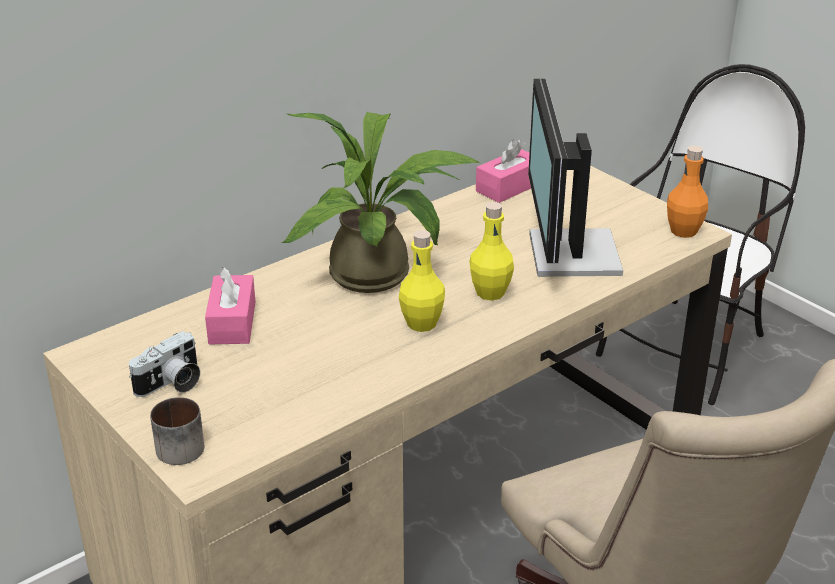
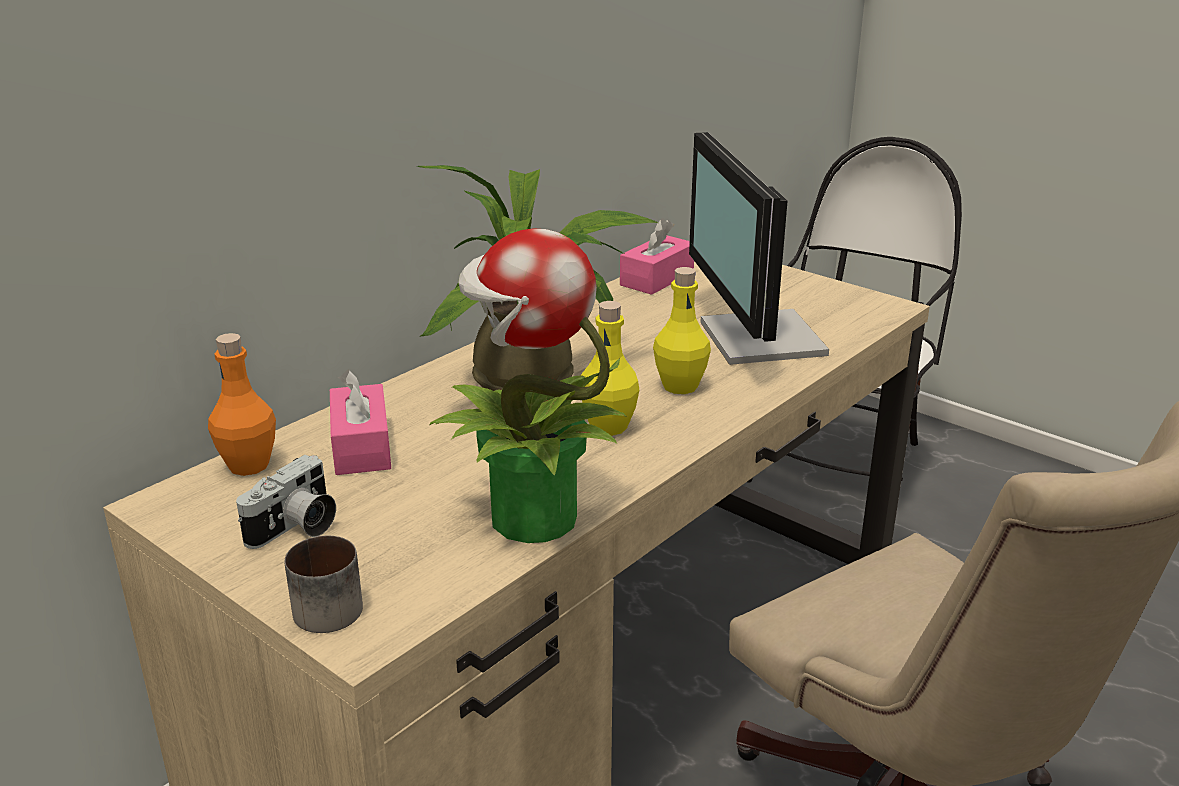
camera: 10 degrees left, 5 degrees down
orange bottle [667,146,708,238] -> orange bottle moved to [208,333,276,476]
none -> potted plant [429,228,627,543]

